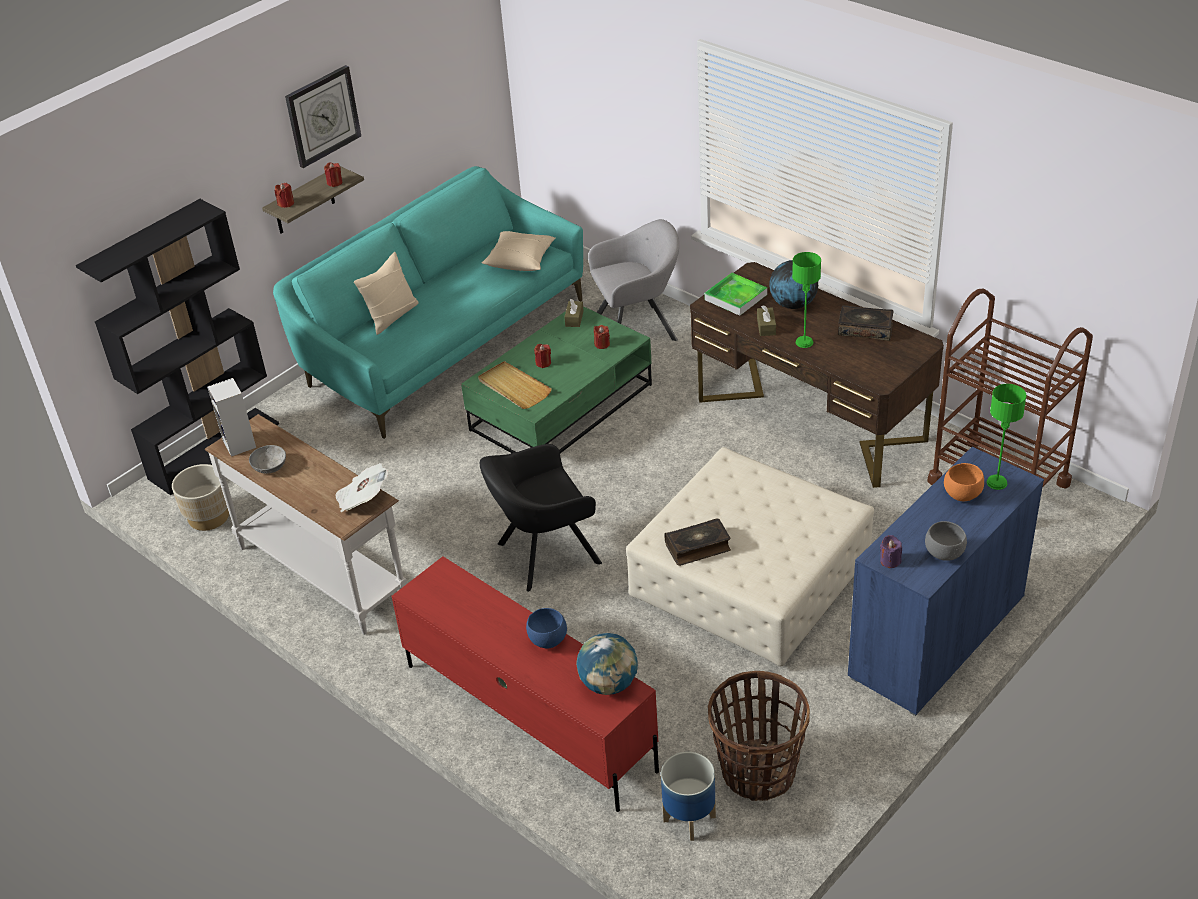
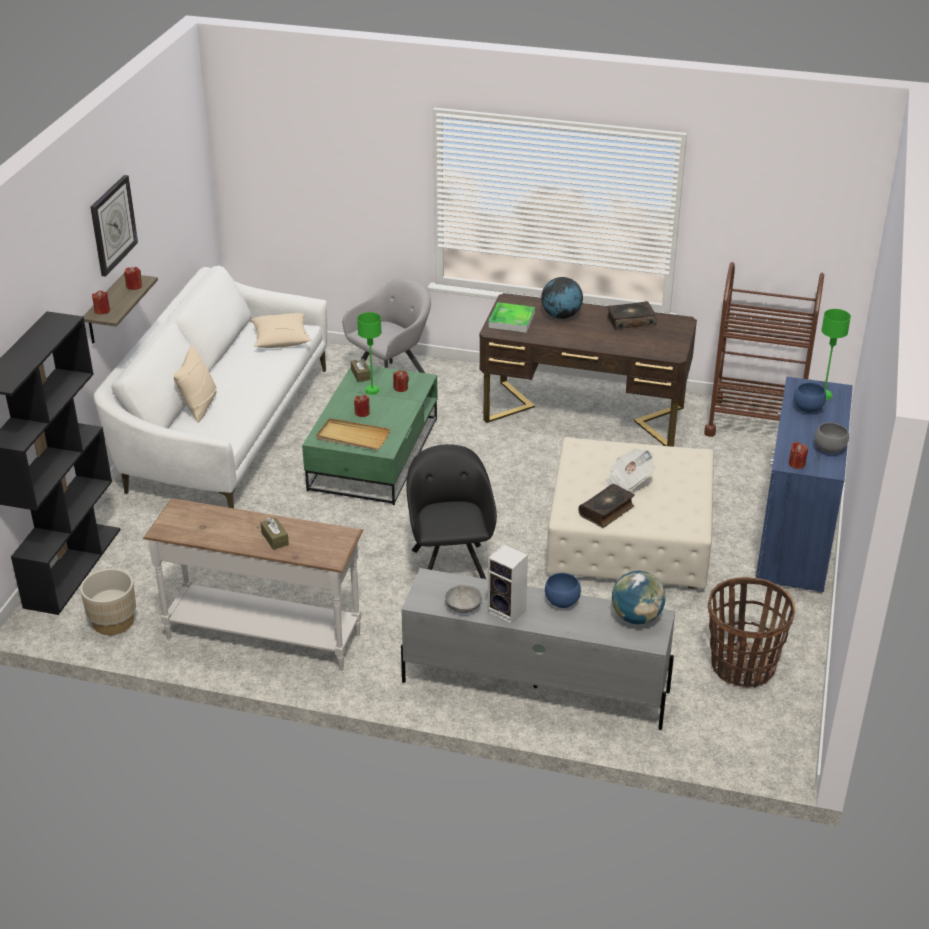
camera: 30 degrees left, 5 degrees down
speaker [207,378,256,457] -> speaker moved to [487,544,528,624]
grey bowl [249,445,286,474] -> grey bowl moved to [445,585,482,613]
turquoise sofa [273,166,583,439] -> white sofa [94,266,327,508]
newspaper [335,463,388,512] -> newspaper moved to [604,449,655,491]
red tv stand [392,556,659,812] -> grey tv stand [401,568,675,730]
black armchair [479,444,602,592] -> black armchair turned 135 degrees clockwise [406,444,497,579]
planter [661,752,716,841] -> none
brown tissue box [757,306,776,336] -> brown tissue box moved to [260,517,289,550]
green table lamp [792,252,821,348] -> green table lamp moved to [357,312,382,395]
purple candle [880,535,902,568] -> red candle [789,442,808,469]
orange bowl [944,463,984,501] -> blue bowl [794,382,826,413]

